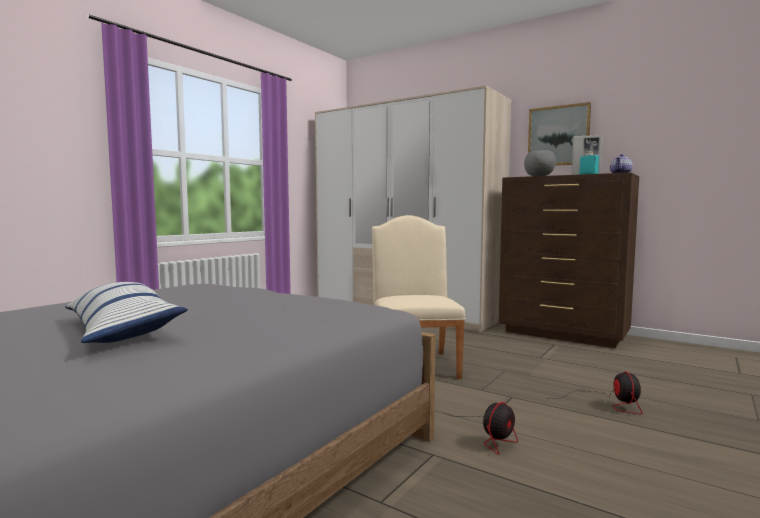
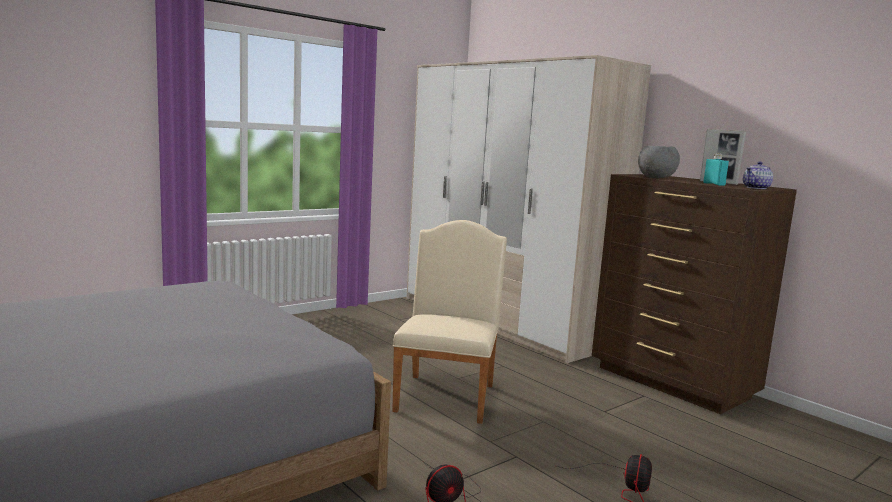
camera: 15 degrees right, 5 degrees up
pillow [65,282,188,343] -> none
picture [528,102,591,166] -> none

